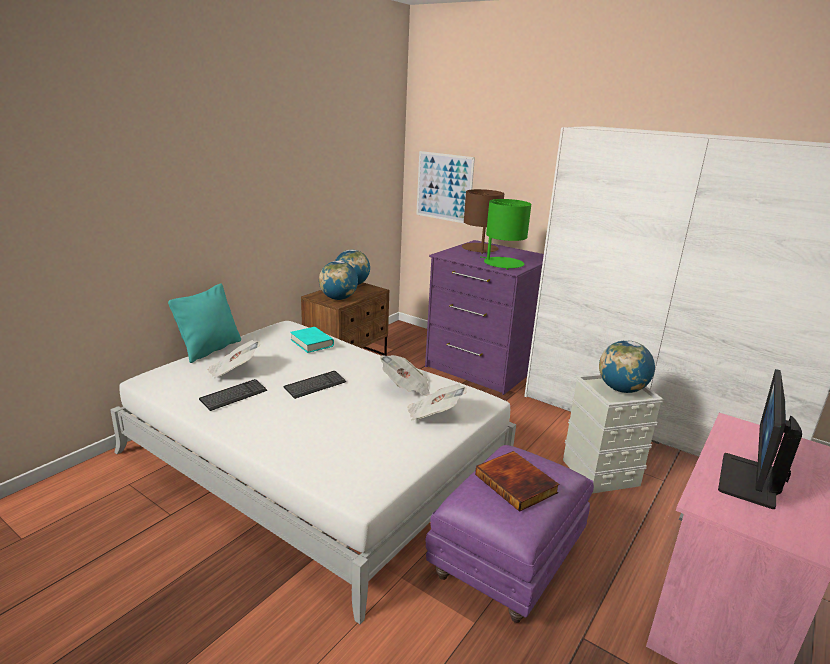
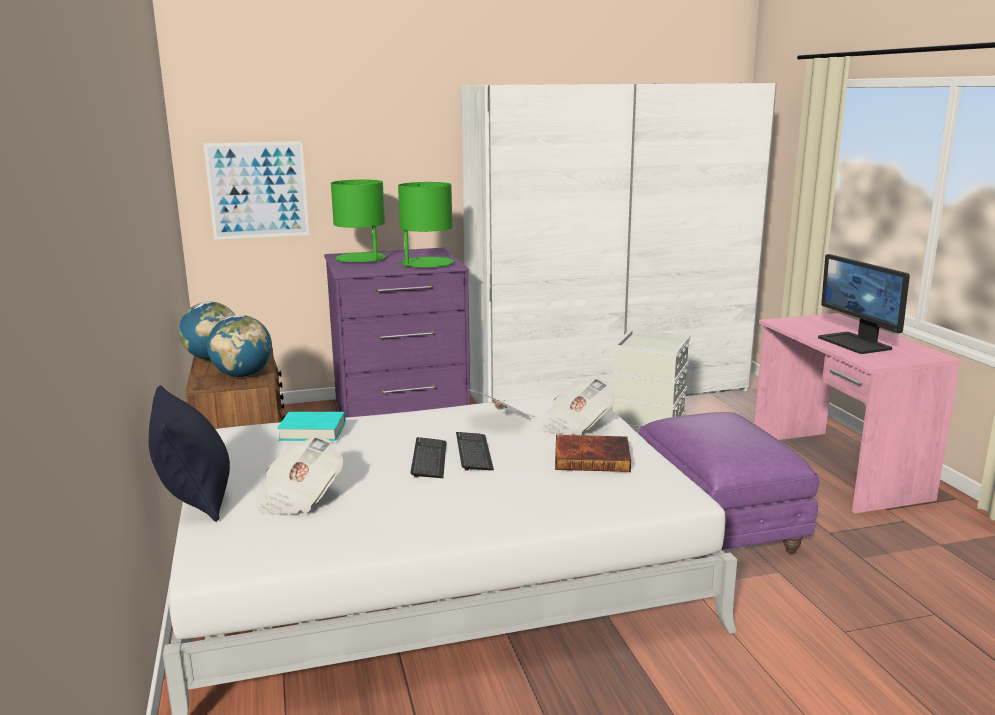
camera: 50 degrees left, 5 degrees down
turquoise pillow [168,283,241,363] -> black pillow [149,386,230,522]
keyboard [199,379,267,411] -> keyboard moved to [456,432,494,471]
brown table lamp [462,189,504,254] -> green table lamp [331,180,386,262]
book [475,451,559,512] -> book moved to [555,435,631,472]
globe [599,340,655,393] -> none

